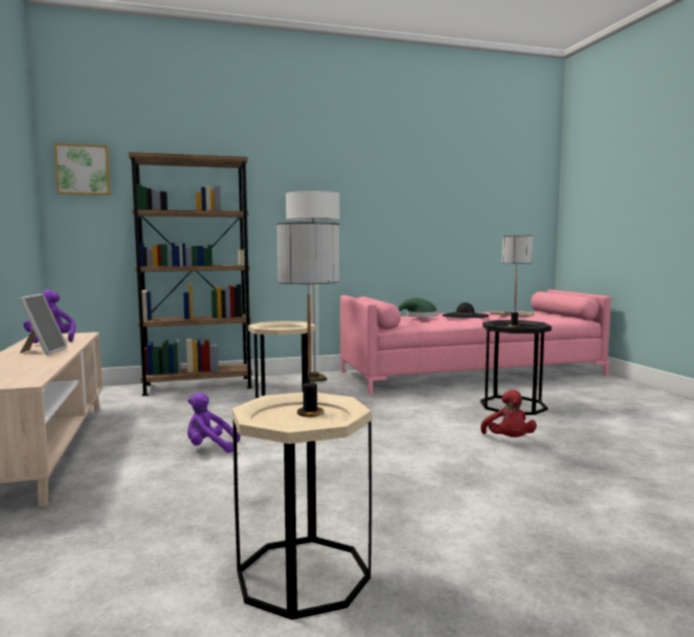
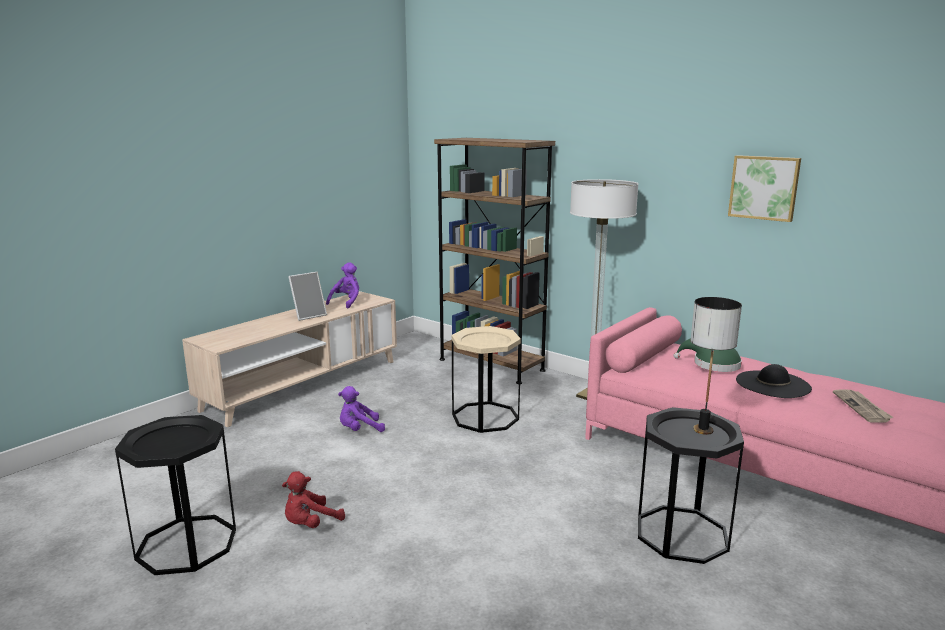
camera: 55 degrees right, 10 degrees up
picture [54,143,111,195] -> picture moved to [728,155,801,222]
purple plush toy [187,393,240,453] -> purple plush toy turned 75 degrees counterclockwise [338,386,385,432]
beige side table [232,392,372,620] -> black side table [115,415,236,575]
table lamp [277,223,339,417] -> none
red plush toy [481,390,537,437] -> red plush toy moved to [282,471,345,528]

